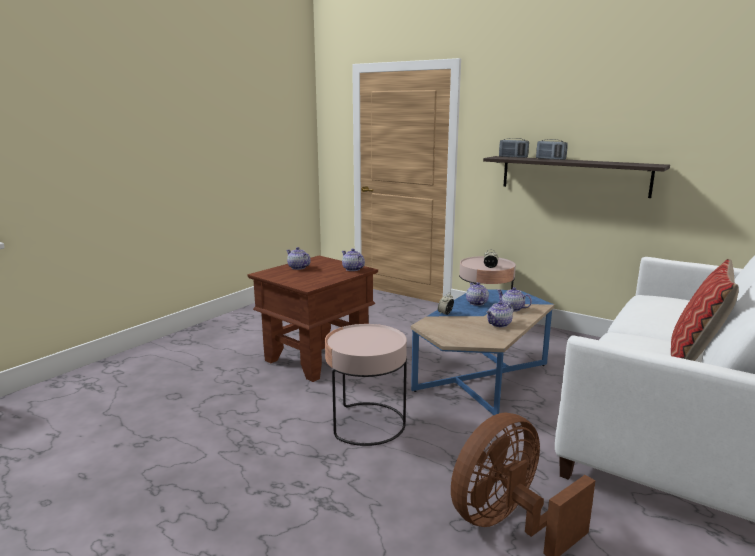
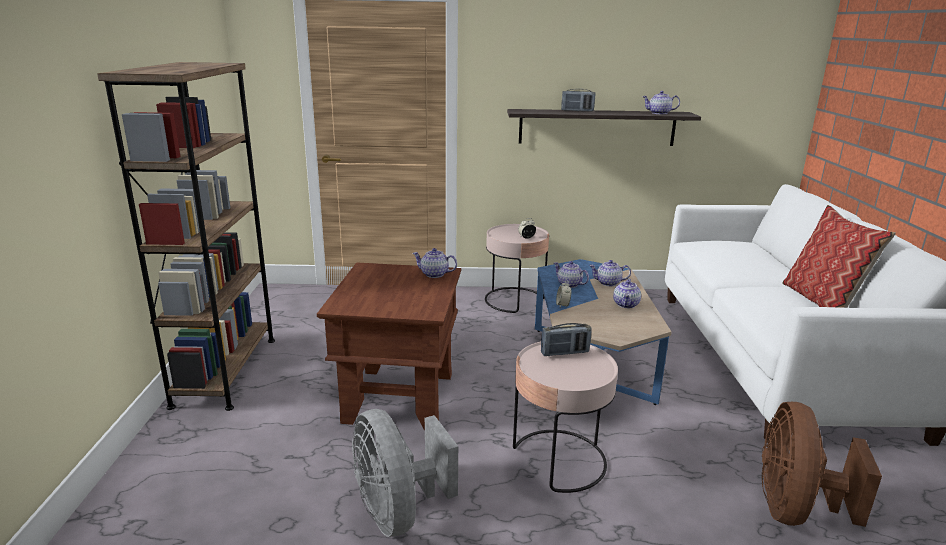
camera: 35 degrees left, 5 degrees up
teapot [286,247,311,270] -> teapot moved to [642,91,680,114]
radio [499,138,529,158] -> radio moved to [541,323,592,356]
none -> brown bookcase [97,62,275,411]
none -> grey fan [352,409,458,537]

